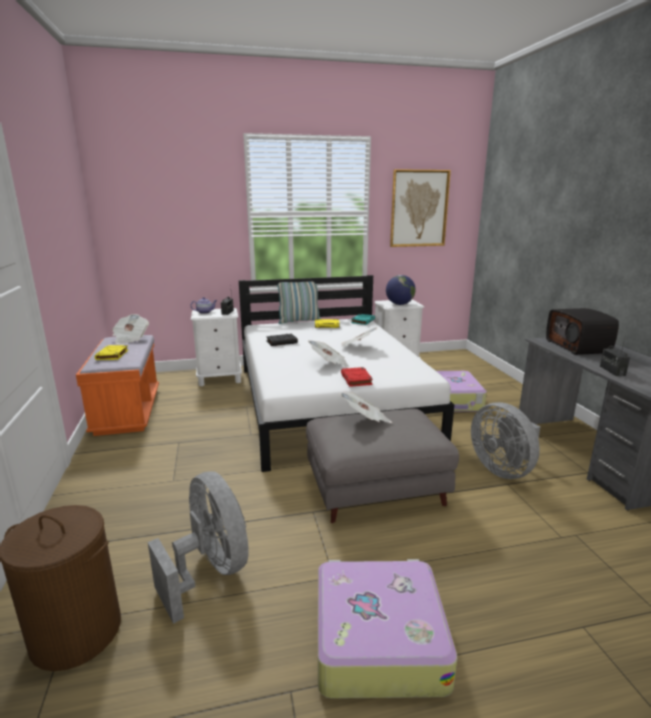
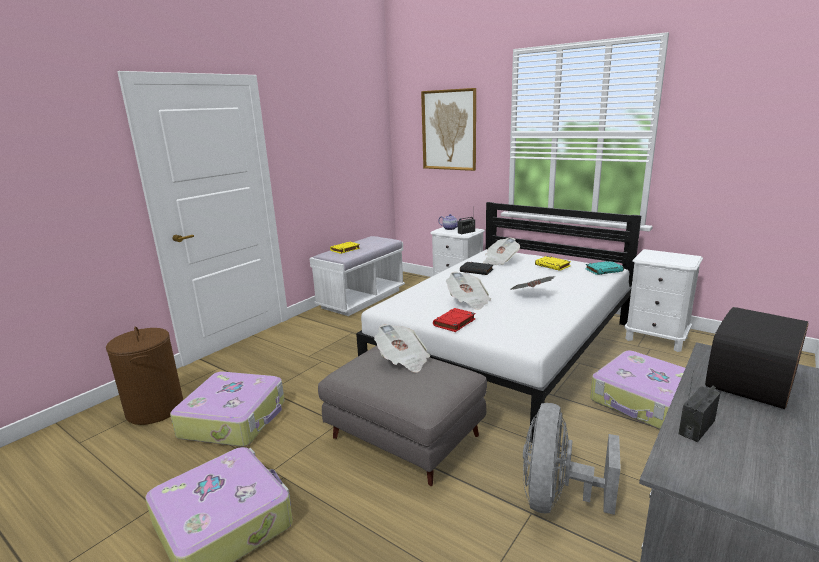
camera: 50 degrees right, 0 degrees up
orange bench [76,335,159,436] -> white bench [309,236,405,316]
newspaper [112,314,149,345] -> newspaper moved to [483,237,520,265]
grey fan [148,471,249,624] -> suitcase [170,372,285,446]
pillow [277,281,321,324] -> none
globe [386,275,416,305] -> none
picture [390,169,451,247] -> picture moved to [421,88,476,171]

